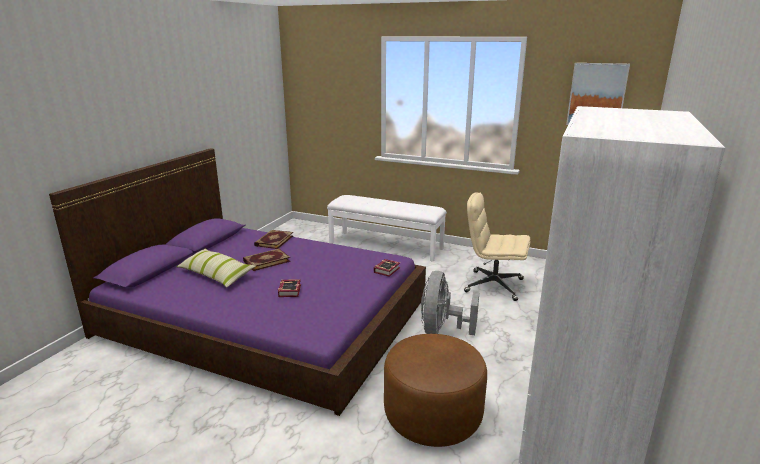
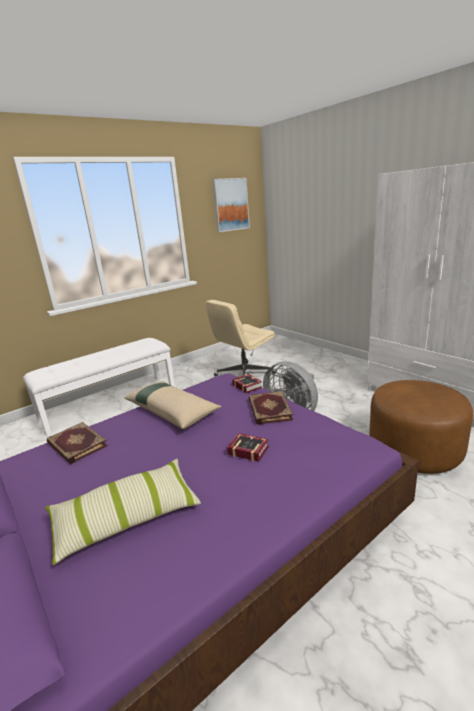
camera: 60 degrees left, 0 degrees up
book [243,249,291,271] -> book moved to [249,391,293,425]
none -> beige pillow [124,381,222,429]

